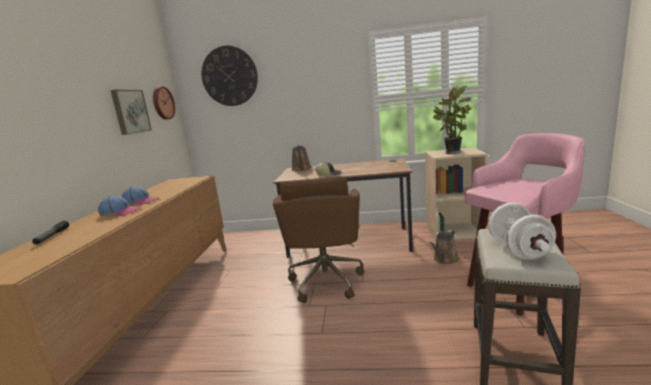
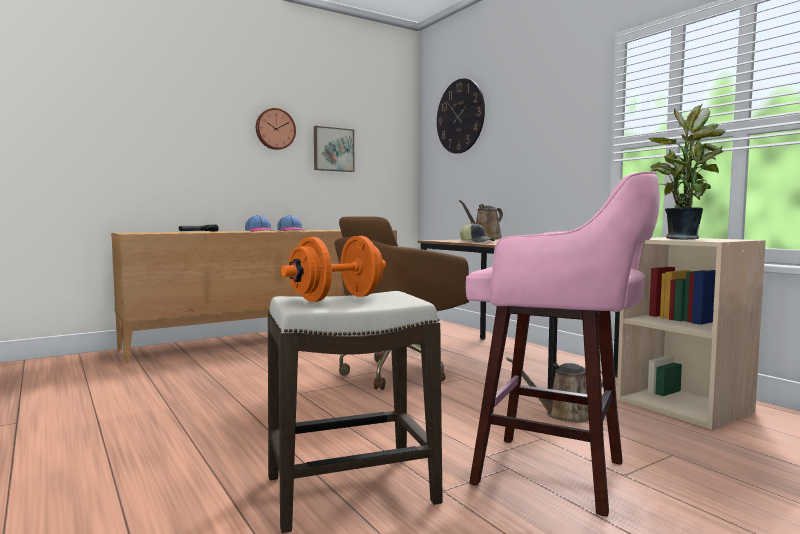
camera: 50 degrees right, 10 degrees down
wall clock [153,86,175,120] -> wall clock moved to [256,108,296,150]
white dumbbell [488,203,556,260] -> orange dumbbell [281,236,386,302]

